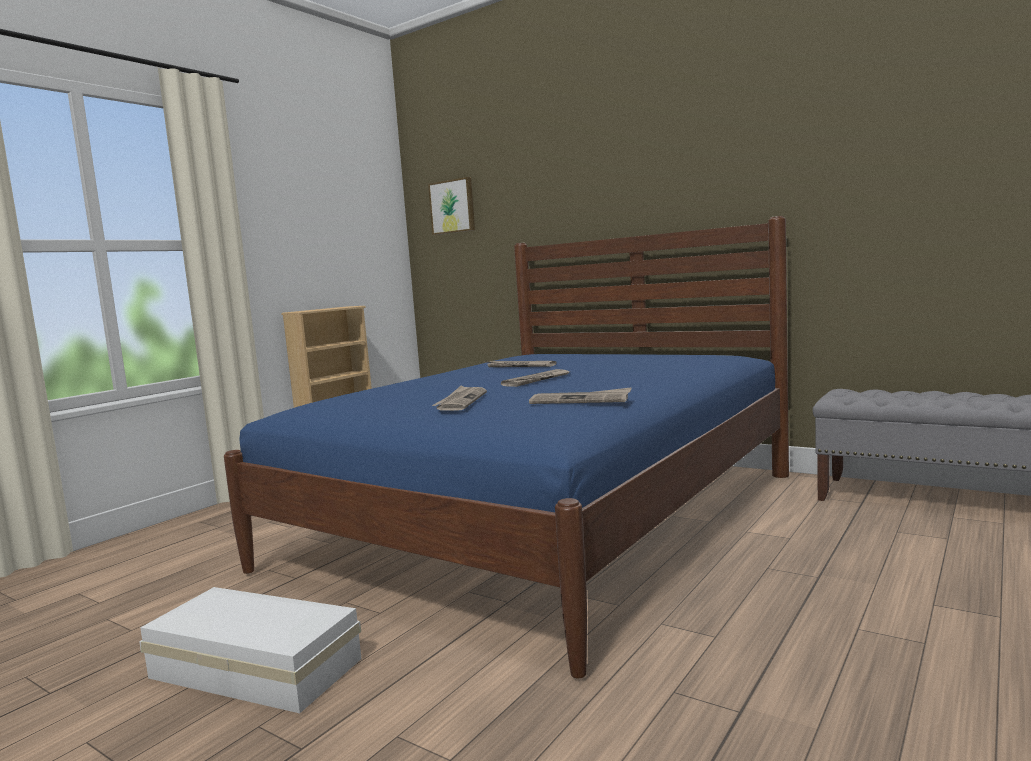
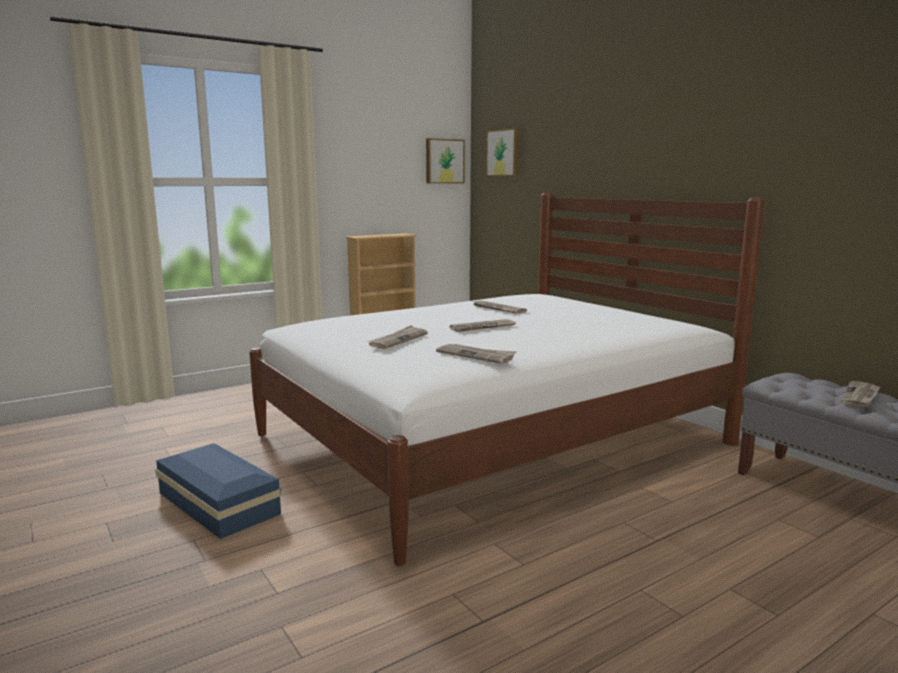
camera: 20 degrees right, 5 degrees up
white storage box [139,587,361,713] -> blue storage box [155,443,282,539]
blue bed [224,216,789,679] -> white bed [249,193,765,566]
none -> picture [426,138,465,184]
none -> newspaper [841,381,880,407]

